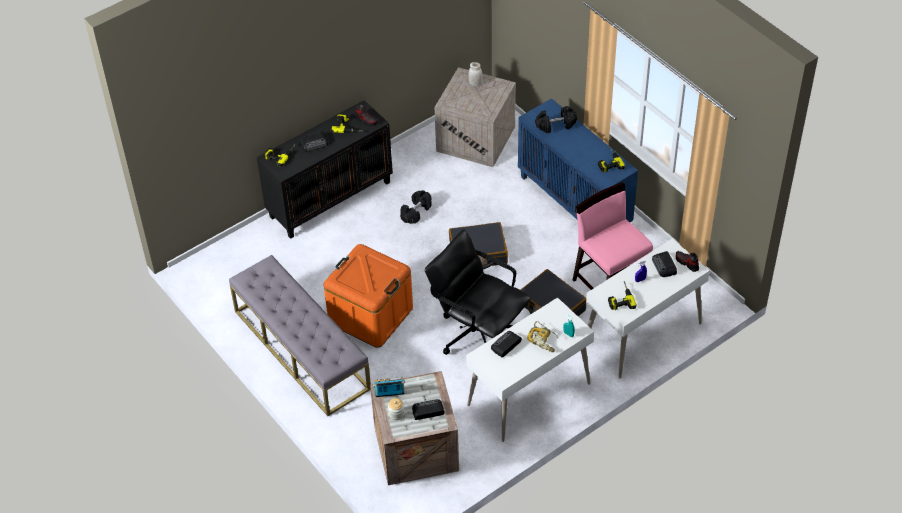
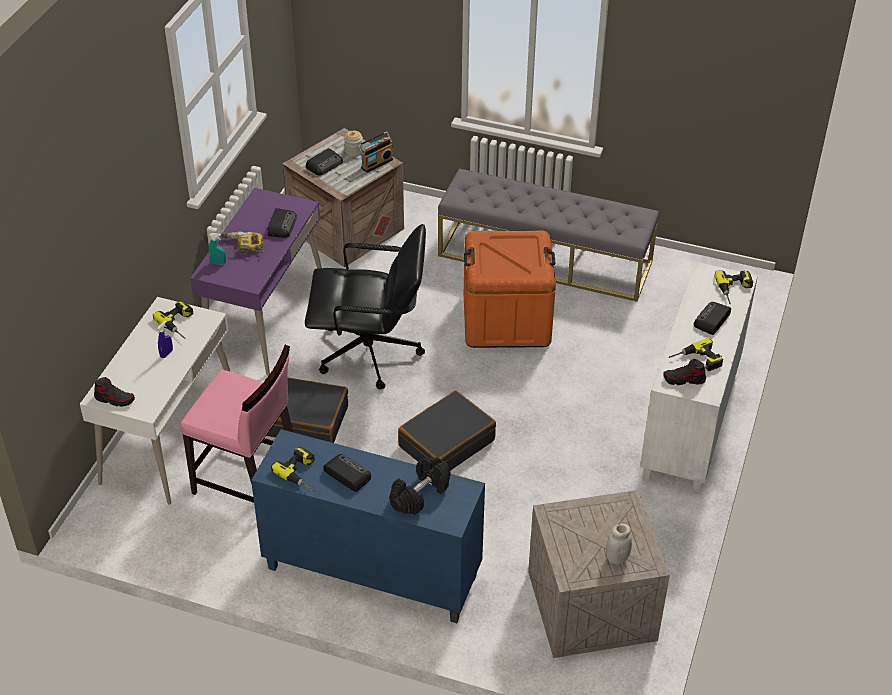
camera: 145 degrees right, 5 degrees down
black cabinet [257,100,393,239] -> white cabinet [640,262,758,494]
black dumbbell [400,190,432,224] -> none
white desk [466,297,594,442] -> purple desk [190,188,322,375]
radio [652,251,677,277] -> radio moved to [323,454,371,492]

